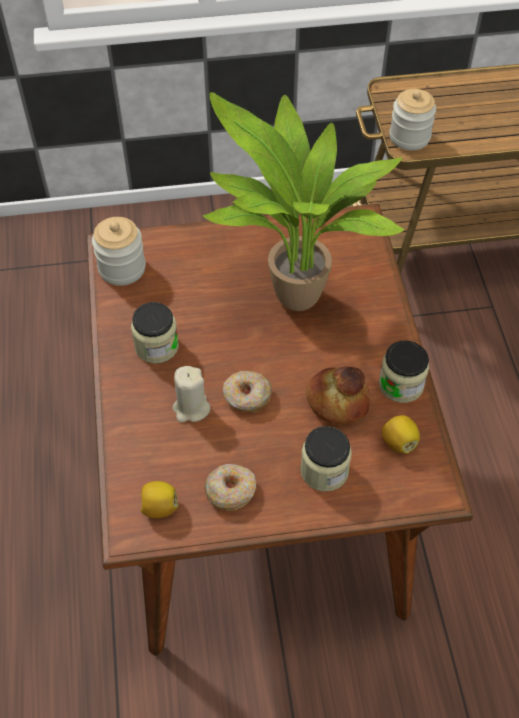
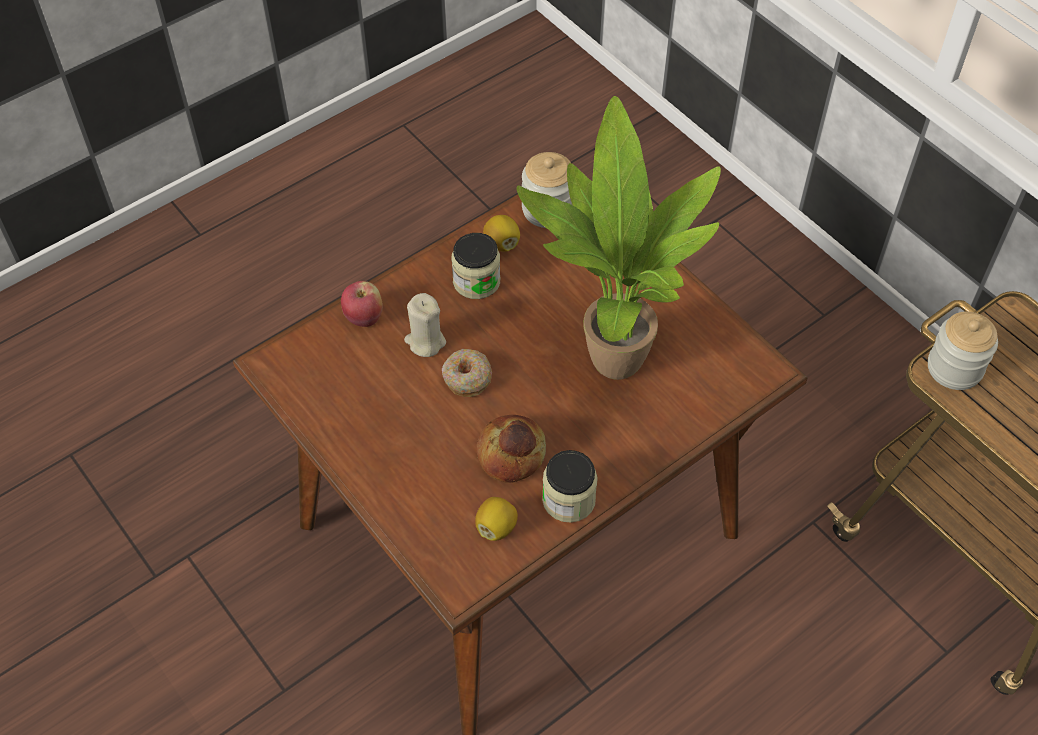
camera: 60 degrees right, 0 degrees up
lemon [141,481,178,518] -> lemon moved to [483,215,520,252]
donut [204,464,256,511] -> none
jar [300,426,352,492] -> none
none -> apple [341,281,383,327]

